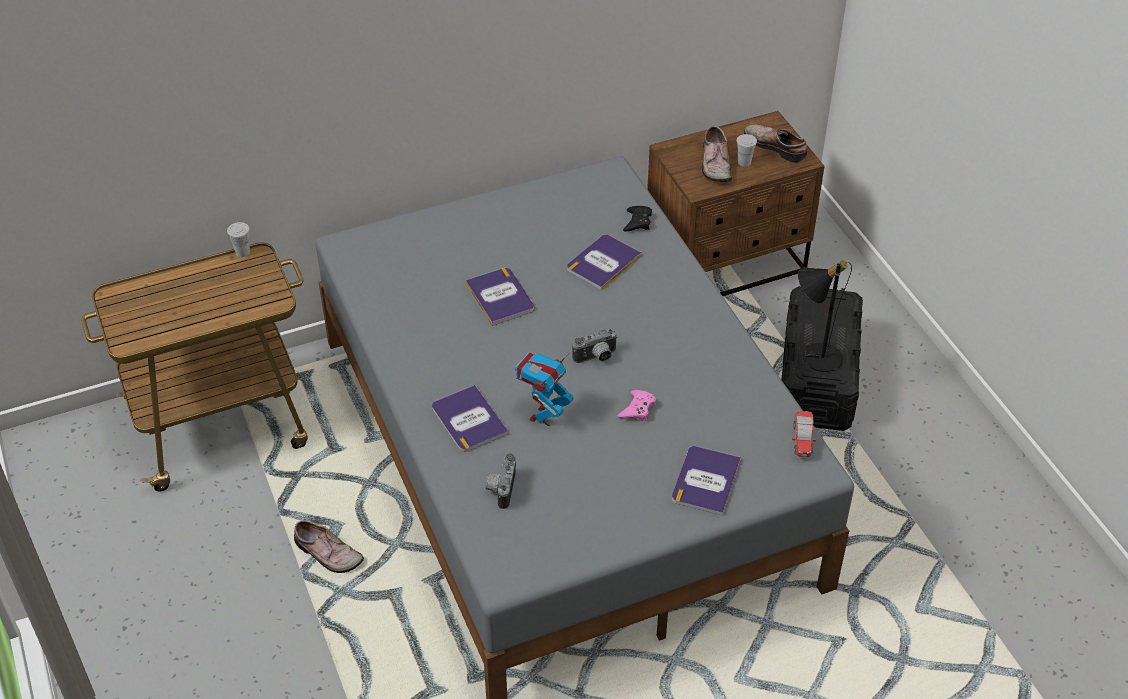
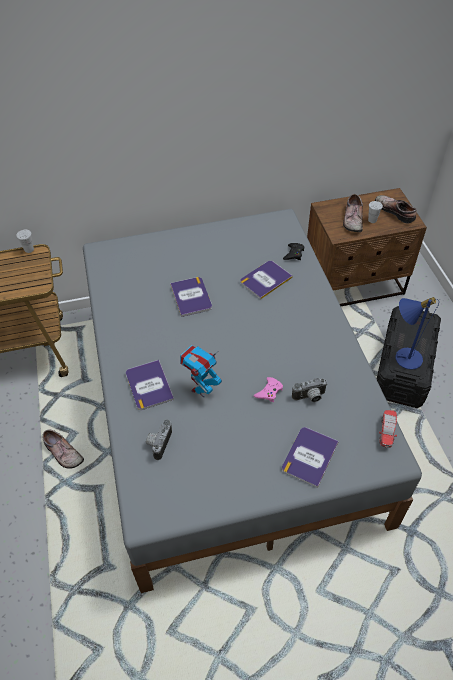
camera: 10 degrees right, 5 degrees up
camera [572,329,618,363] -> camera moved to [292,378,328,402]
black table lamp [798,260,852,372] -> blue table lamp [395,297,439,370]

